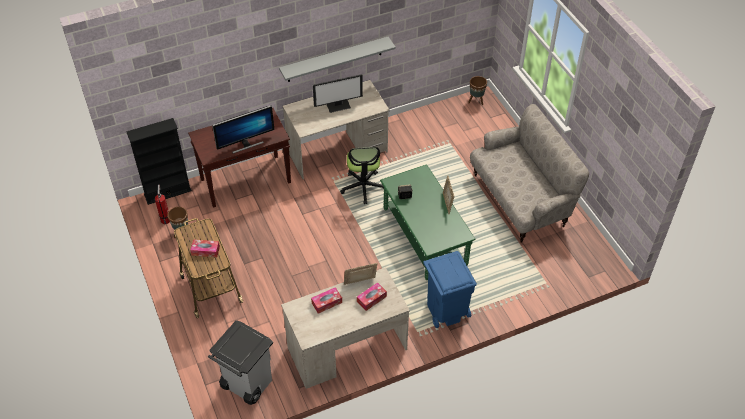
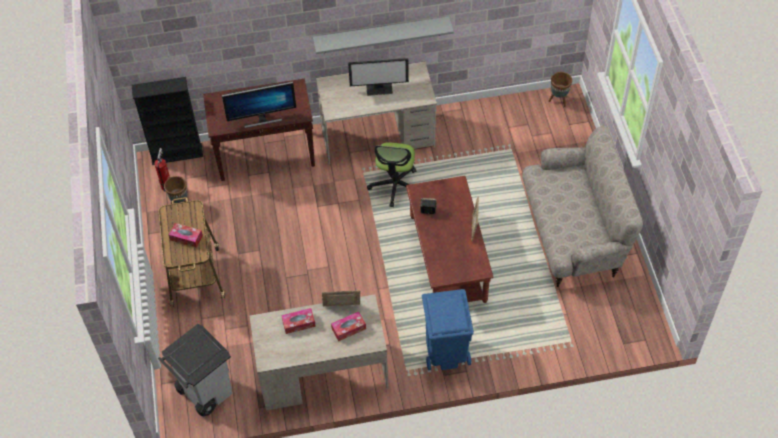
camera: 15 degrees right, 5 degrees up
green coffee table [380,165,475,280] -> brown coffee table [406,176,494,303]

